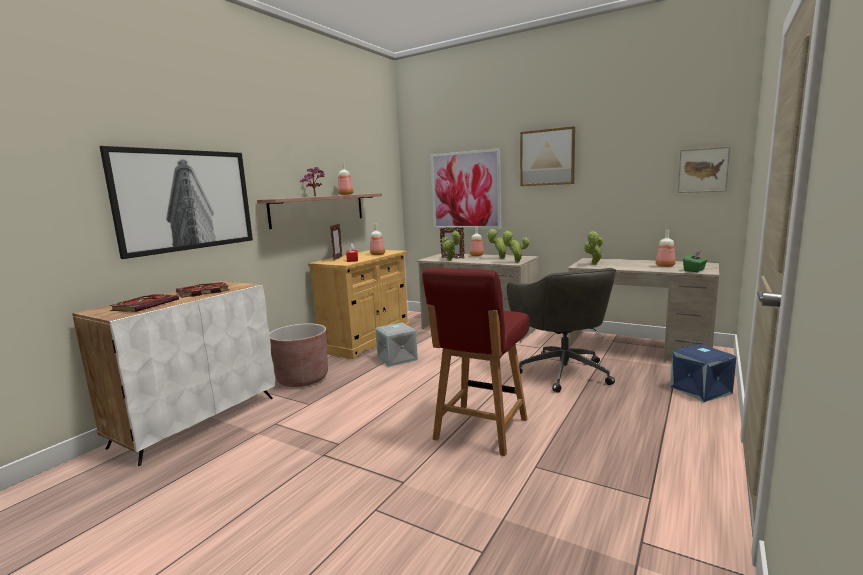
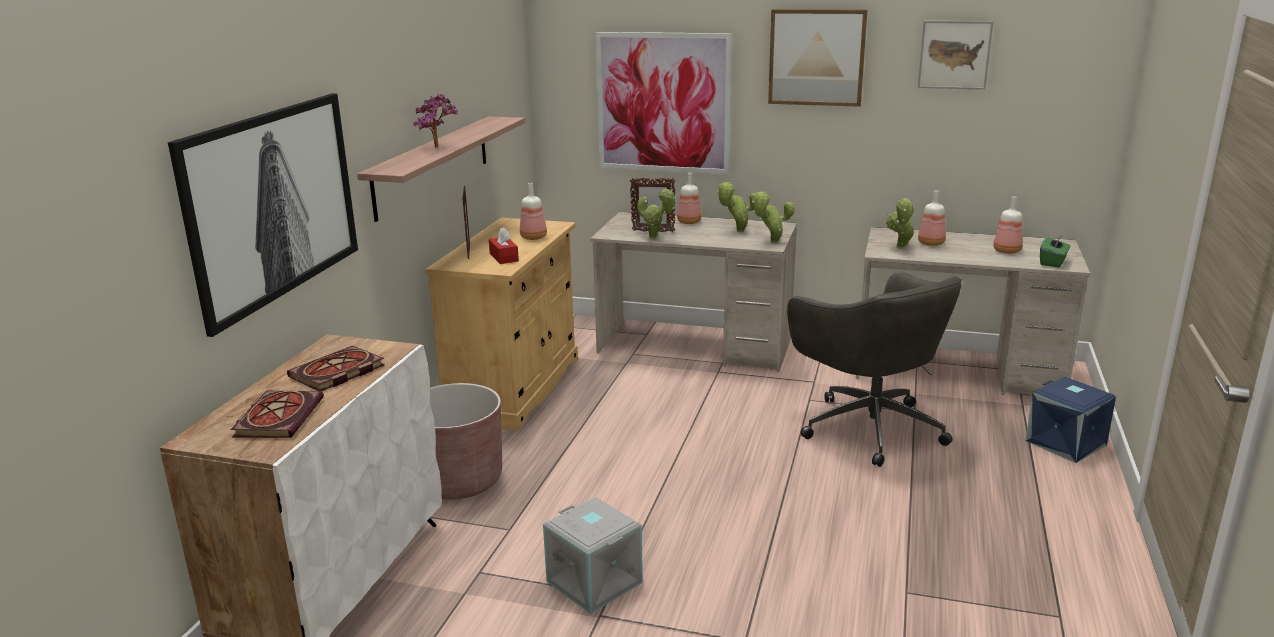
camera: 15 degrees left, 10 degrees up
bottle [338,162,354,195] -> bottle moved to [918,190,946,246]
grey storage box [376,323,418,367] -> grey storage box moved to [543,497,643,614]
red chair [422,268,529,456] -> none
picture [678,146,731,193] -> picture moved to [918,21,993,90]

